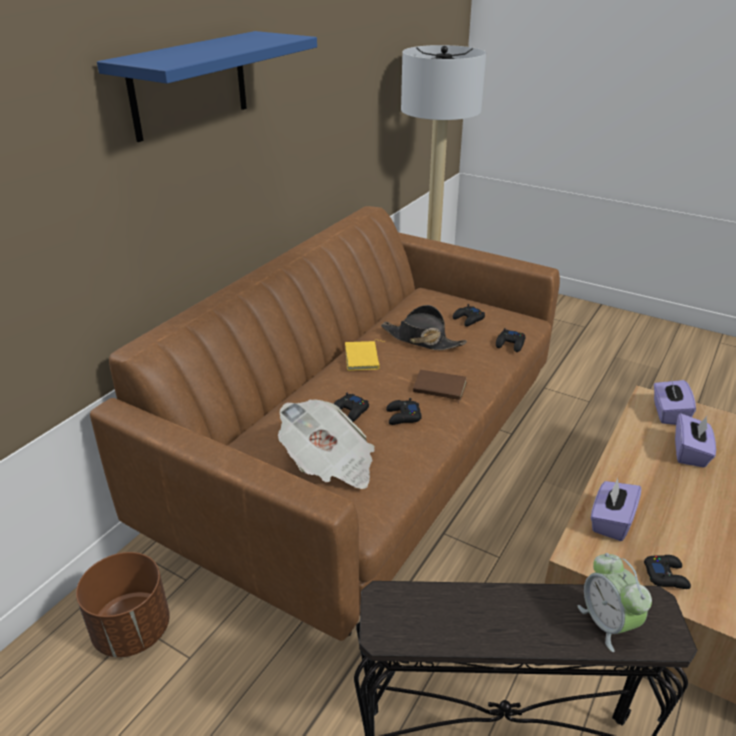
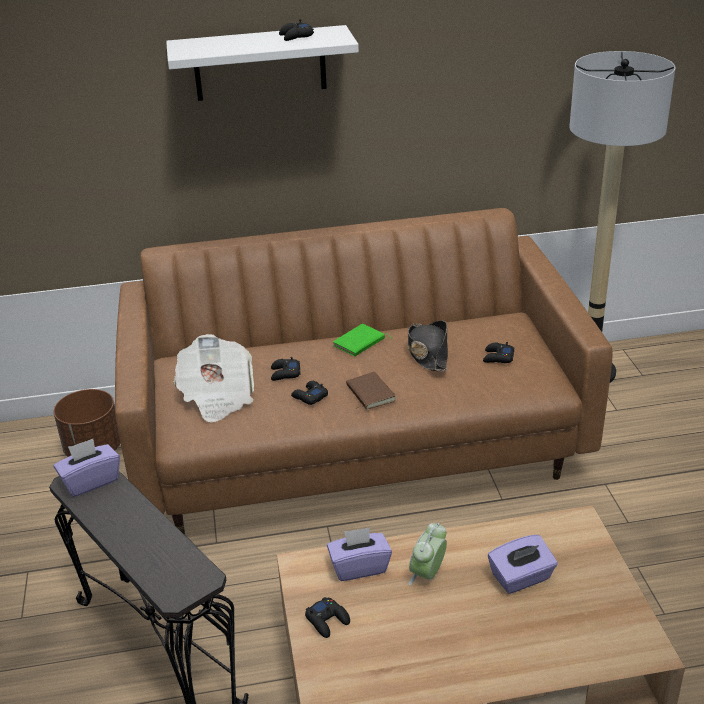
camera: 50 degrees right, 0 degrees up
blue shelf [97,31,317,142] -> white shelf [166,25,359,101]
yellow book [345,340,384,371] -> green book [333,324,392,357]
black game controller [496,328,525,352] -> black game controller moved to [279,19,314,41]
alarm clock [578,553,652,652] -> alarm clock moved to [408,523,447,585]
purple tissue box [654,376,696,425] -> purple tissue box moved to [53,439,120,497]

